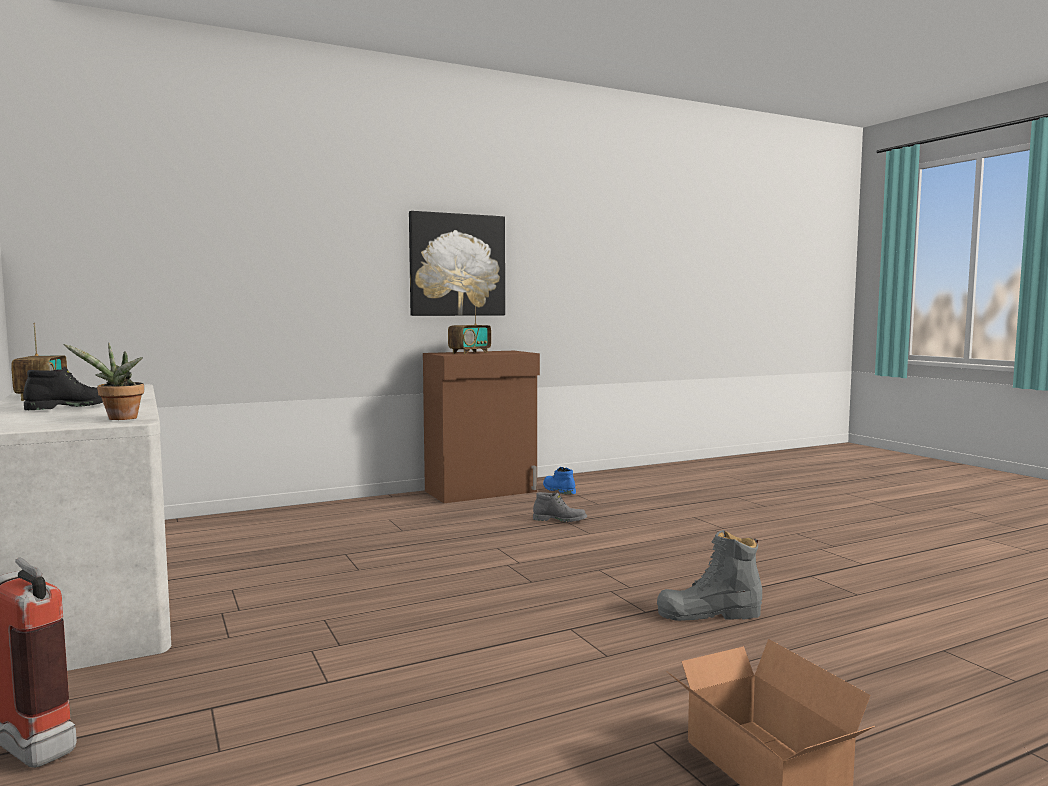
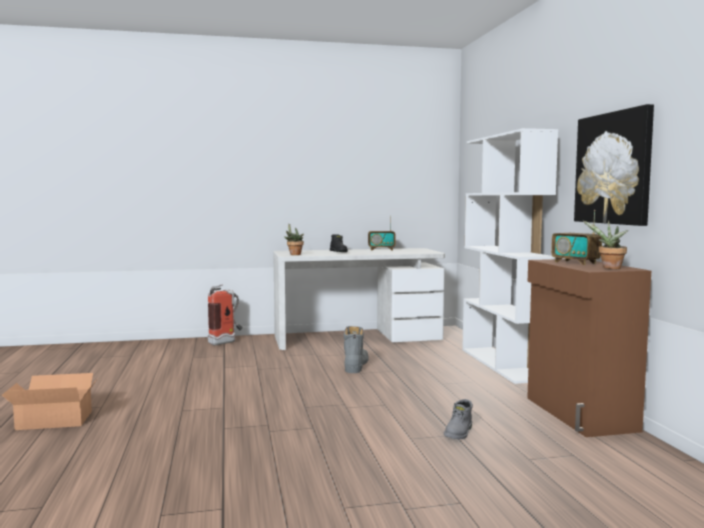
camera: 105 degrees right, 0 degrees up
blue boot [543,467,576,495] -> none
grey boot [657,530,762,621] -> grey boot moved to [344,326,369,373]
none -> white bookcase [462,128,558,384]
none -> potted plant [582,220,628,269]

